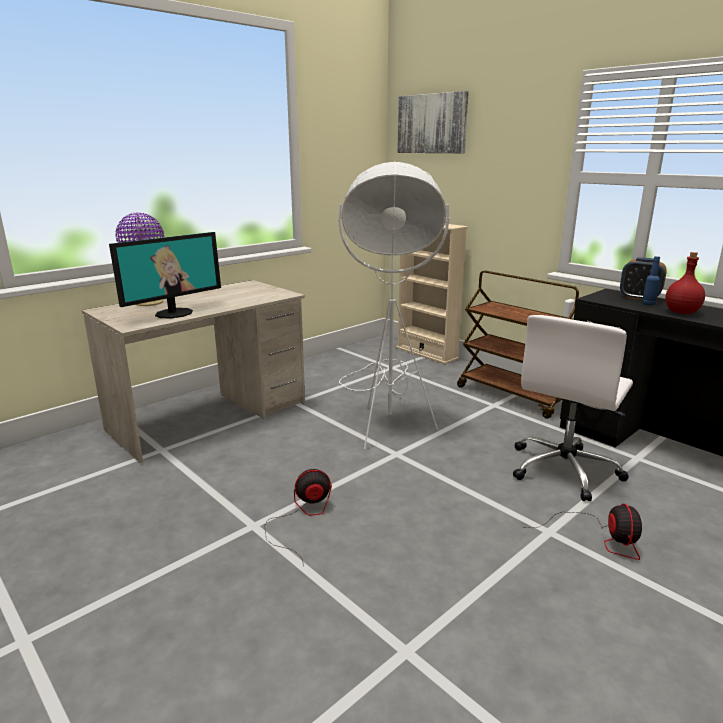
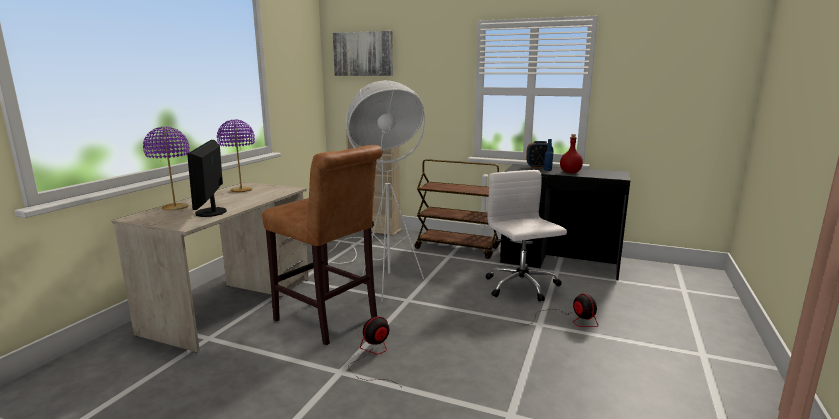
camera: 25 degrees left, 5 degrees down
monitor [109,232,221,318] -> monitor turned 150 degrees clockwise [187,140,227,217]
white office chair [513,315,633,501] -> white office chair turned 150 degrees clockwise [485,170,567,302]
none -> purple table lamp [217,119,255,192]
none -> brown stool [262,145,383,346]

